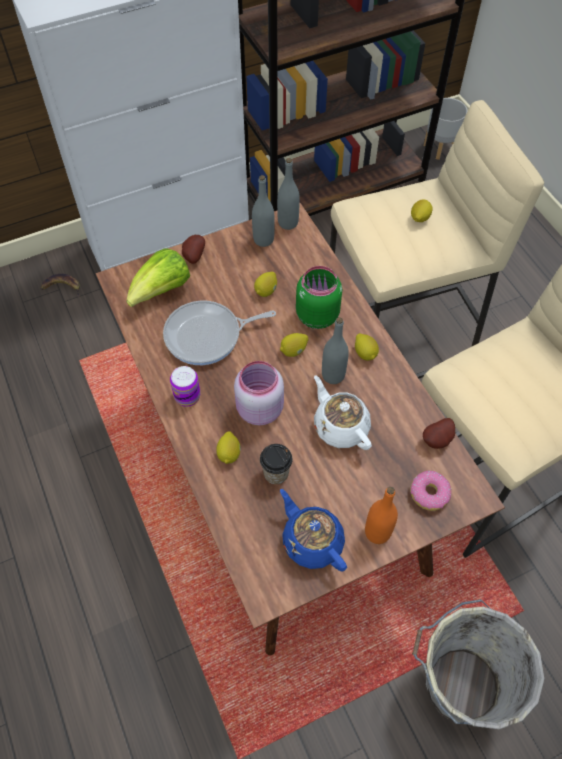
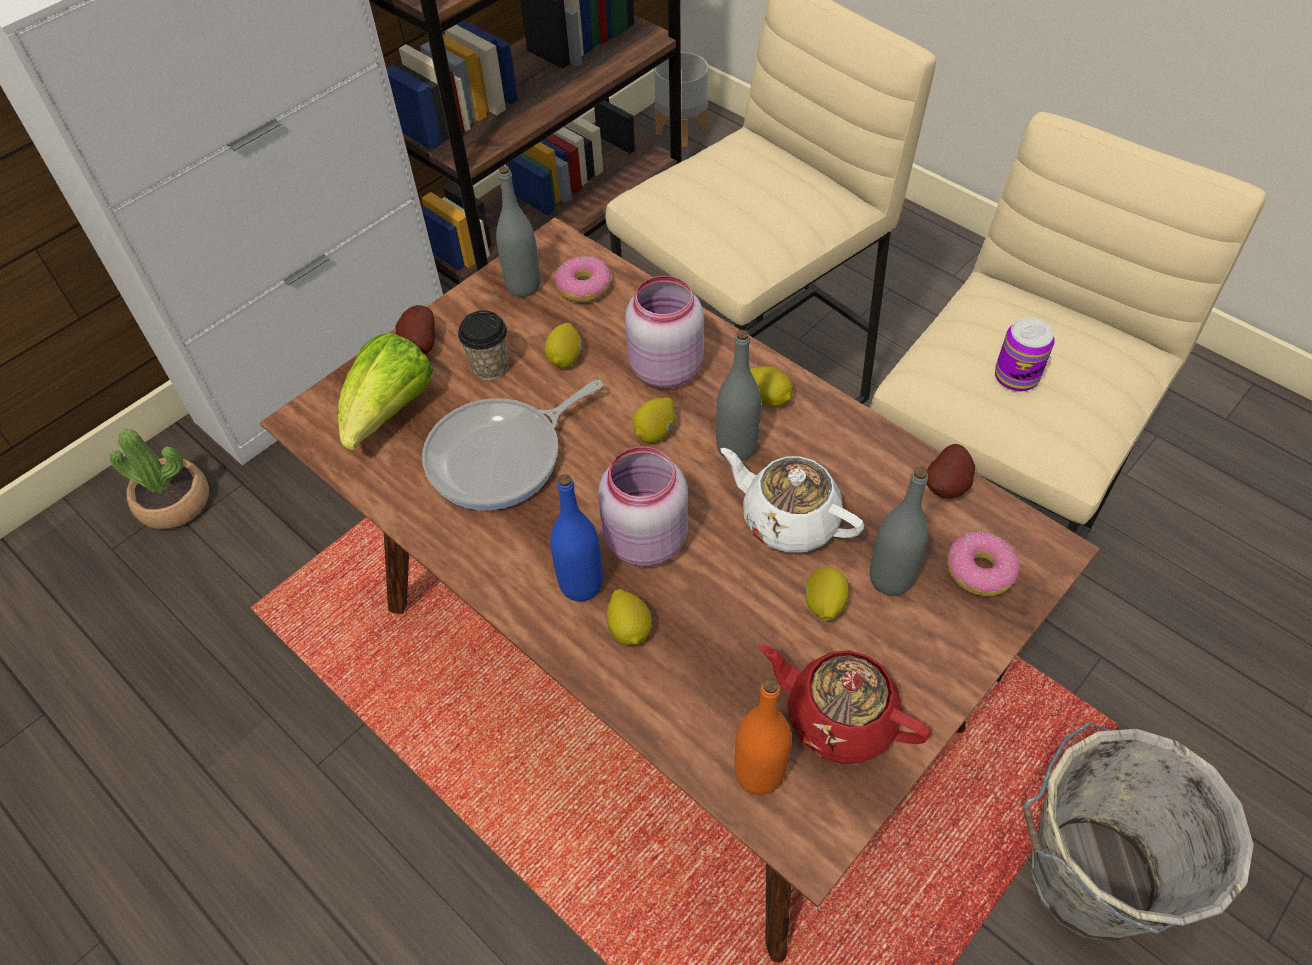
camera: 20 degrees left, 5 degrees down
banana [40,274,80,298] -> potted plant [109,429,209,529]
can [170,366,200,407] -> can moved to [995,318,1055,392]
cup [260,444,293,484] -> cup moved to [458,310,508,380]
grey bottle [277,158,300,230] -> grey bottle moved to [870,467,928,596]
blue teapot [280,489,347,572] -> red teapot [759,644,931,764]
green jar [296,266,342,329] -> pink jar [625,276,704,388]
orange bottle [365,487,398,544] -> orange bottle moved to [734,678,792,795]
lemon [411,199,433,222] -> lemon moved to [805,567,849,621]
none -> blue bottle [550,474,603,601]
none -> donut [555,256,611,302]

